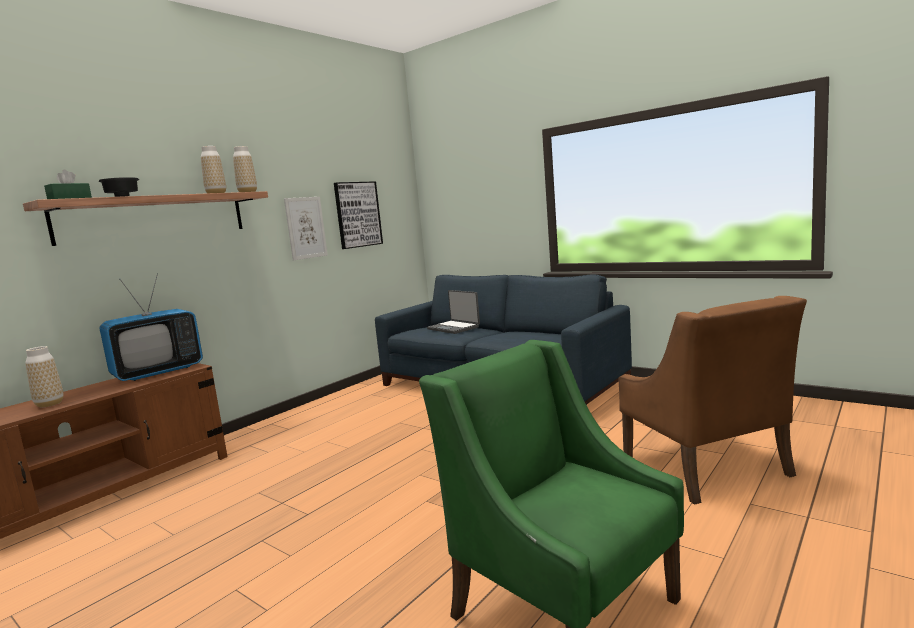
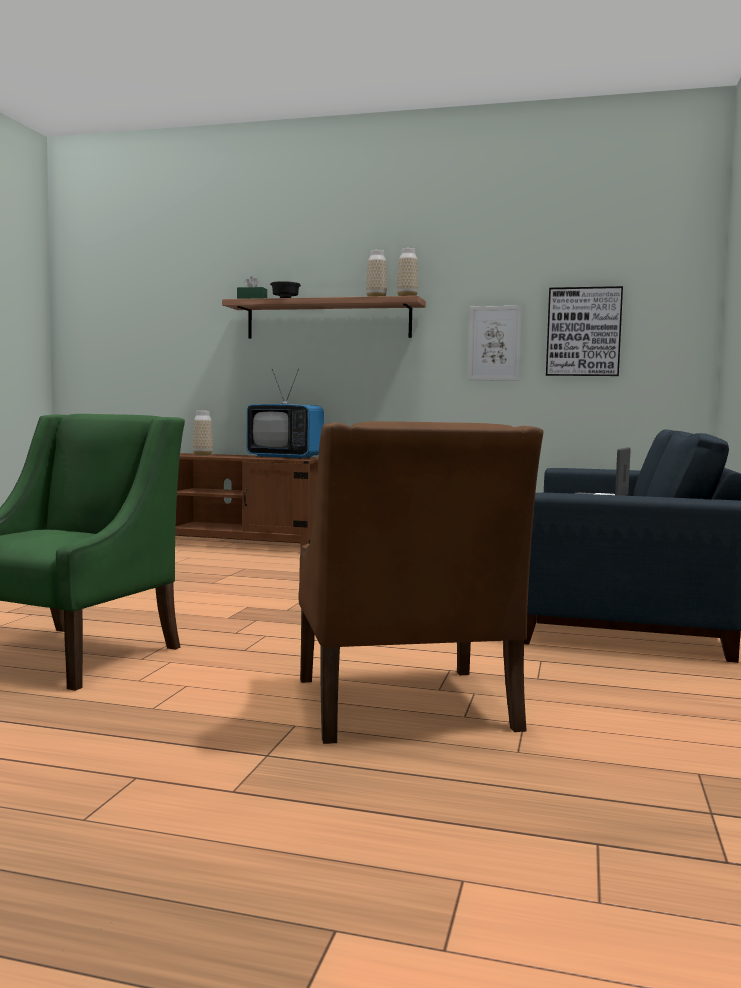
camera: 65 degrees right, 5 degrees down
brown armchair [619,296,807,505] -> brown armchair turned 60 degrees counterclockwise [299,421,544,744]

